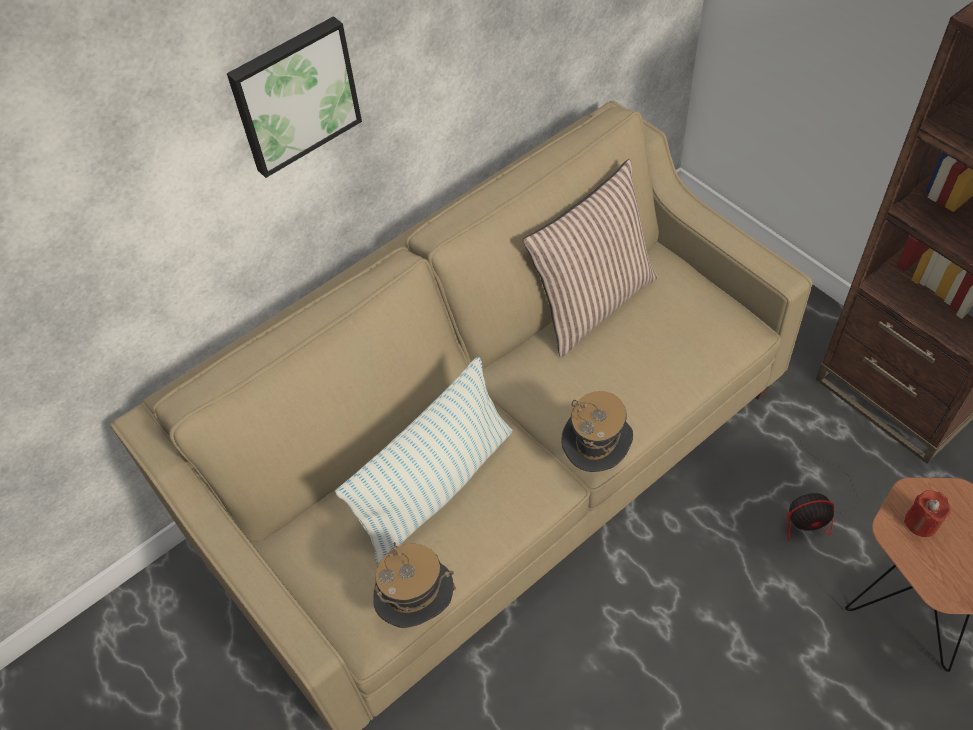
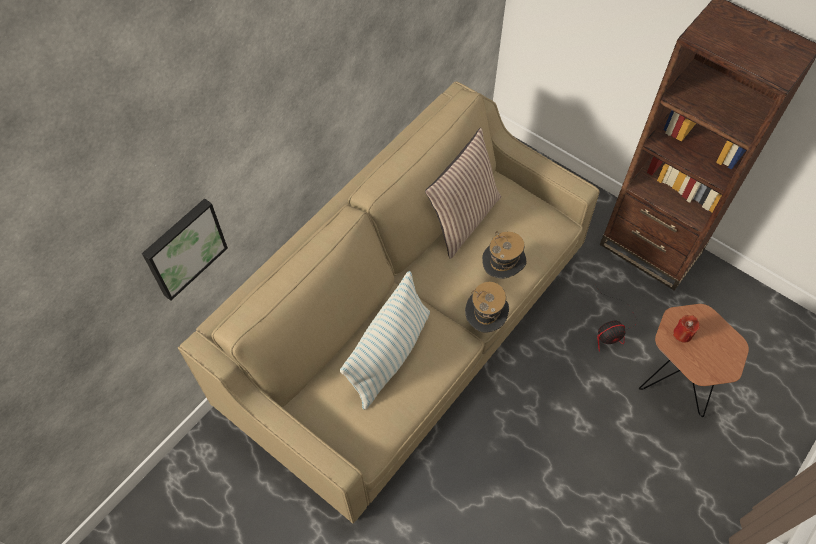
camera: 15 degrees left, 5 degrees up
picture [227,16,362,178] -> picture moved to [142,198,228,301]
hat [373,542,456,628] -> hat moved to [482,231,527,279]

